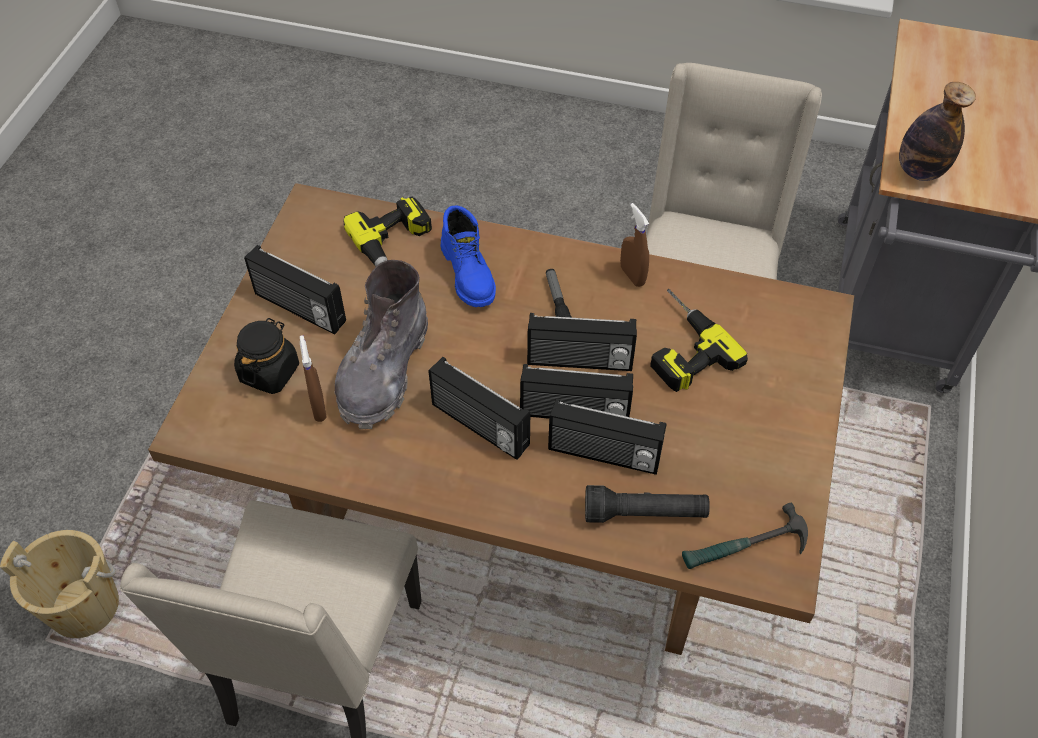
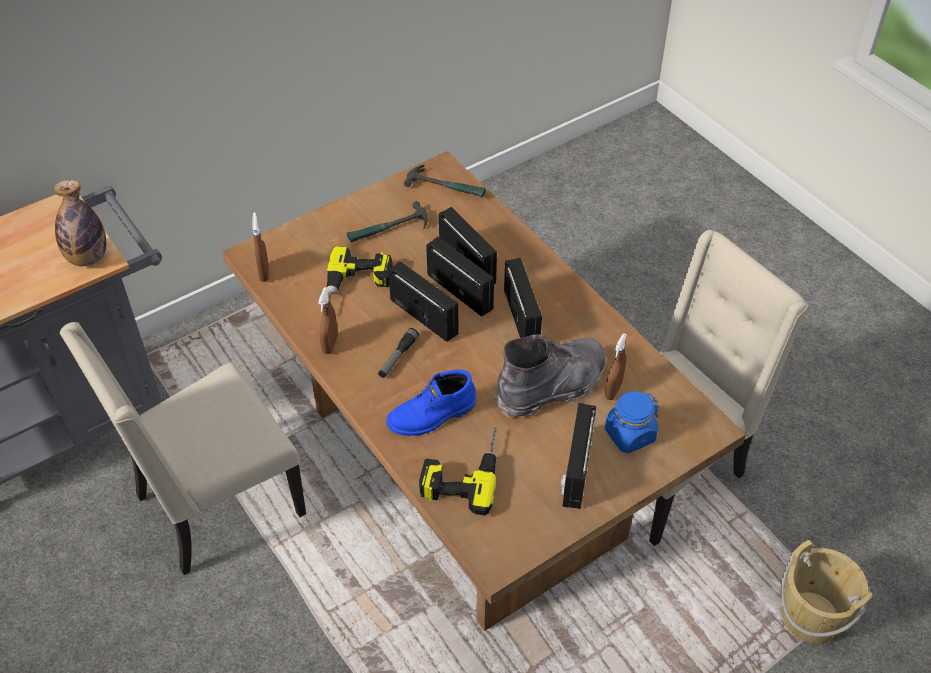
camera: 140 degrees left, 5 degrees down
black jar [234,318,299,394] -> blue jar [605,391,659,453]
radio [244,245,346,335] -> radio turned 150 degrees counterclockwise [561,403,596,509]
blue boot [441,206,496,307] -> blue boot turned 135 degrees counterclockwise [386,370,476,436]
black flashlight [585,485,710,523] -> none
none -> brown spray bottle [252,212,269,282]
none -> hammer [347,201,428,242]

